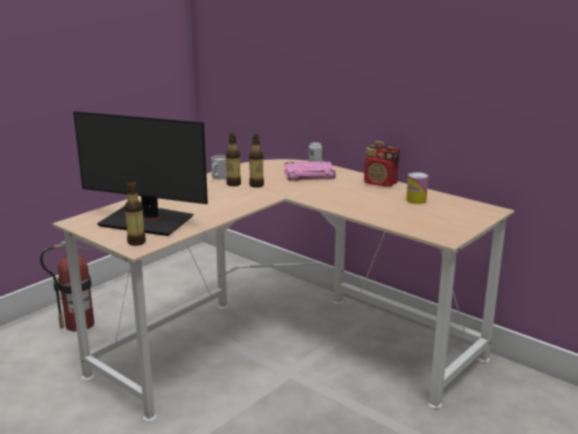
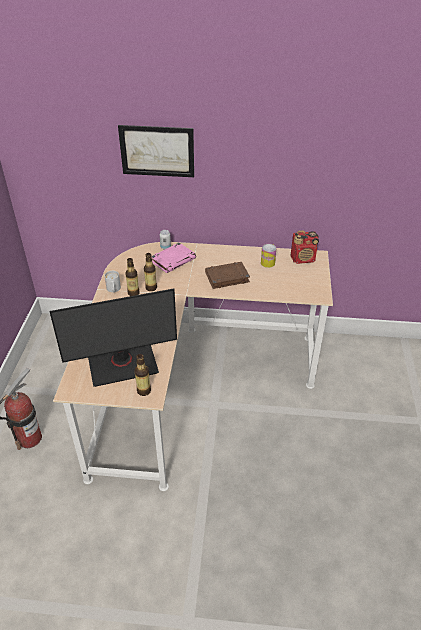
camera: 35 degrees left, 20 degrees up
radio [364,141,400,187] -> radio moved to [290,230,319,264]
none -> picture [118,125,194,177]
none -> brown book [205,262,250,289]

